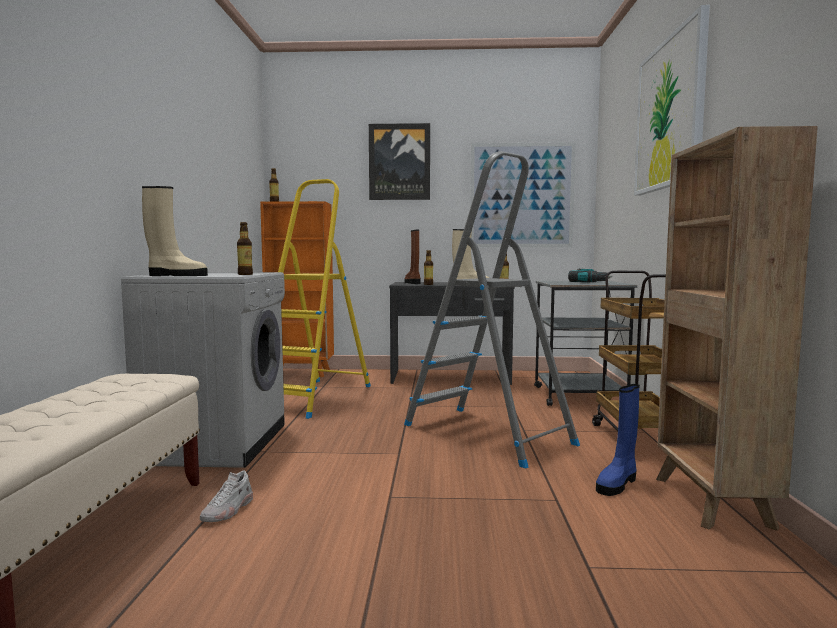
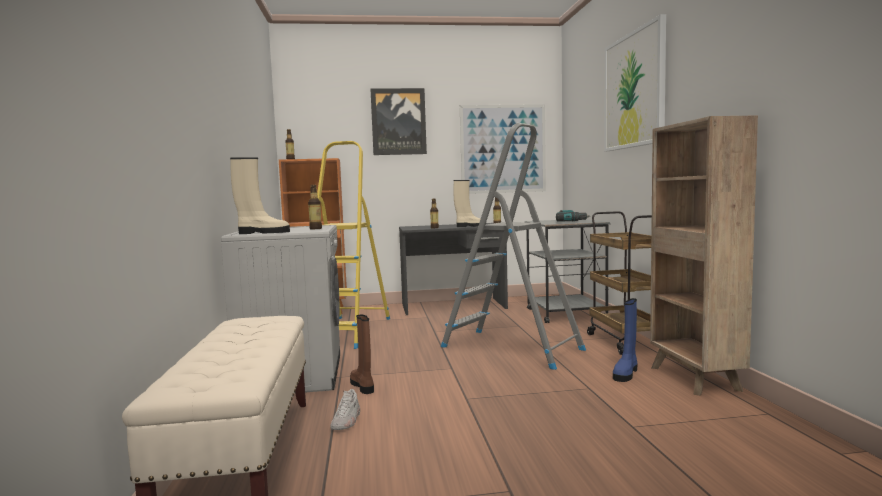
camera: 10 degrees left, 0 degrees up
brown boot [405,230,421,284] -> brown boot moved to [350,315,374,394]

